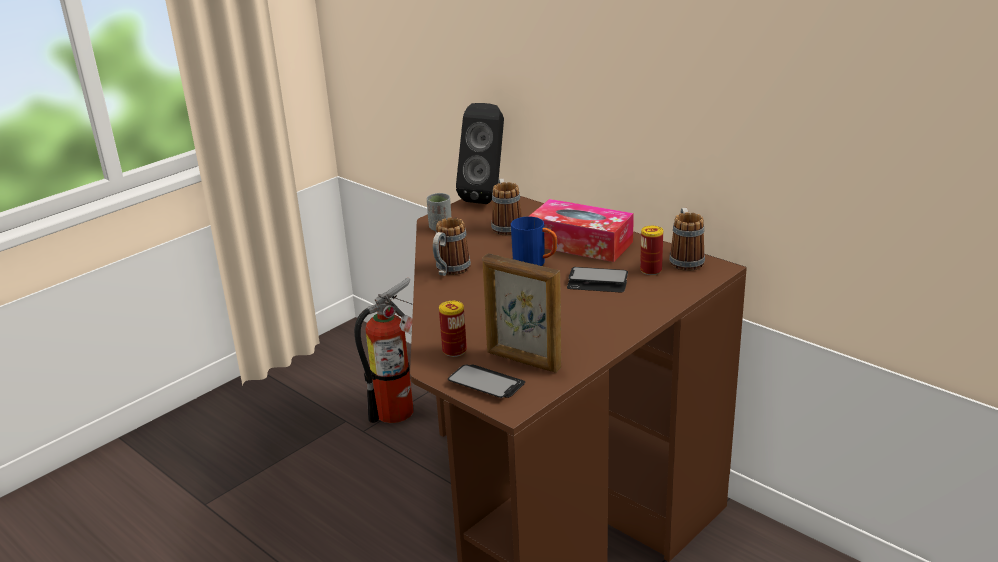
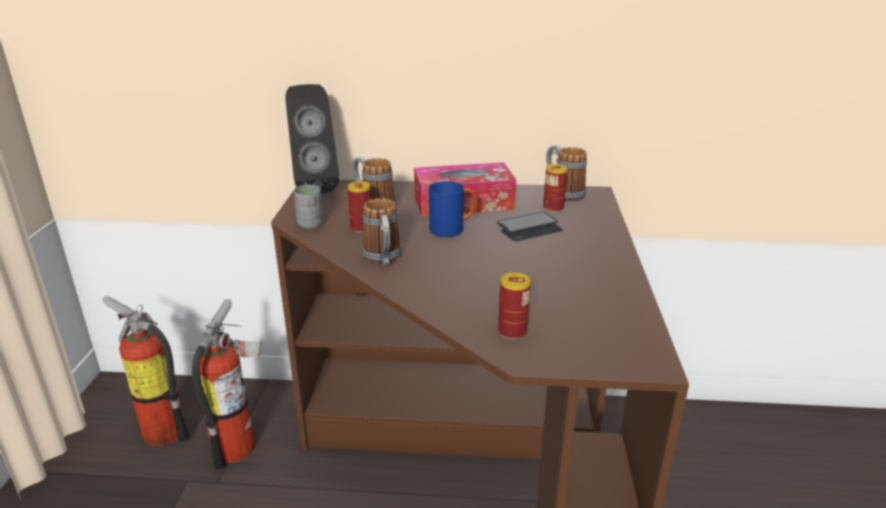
camera: 40 degrees left, 0 degrees up
phone [448,364,525,398] -> none
picture frame [483,253,561,373] -> none
none -> fire extinguisher [102,296,189,446]
none -> can [348,181,371,233]

